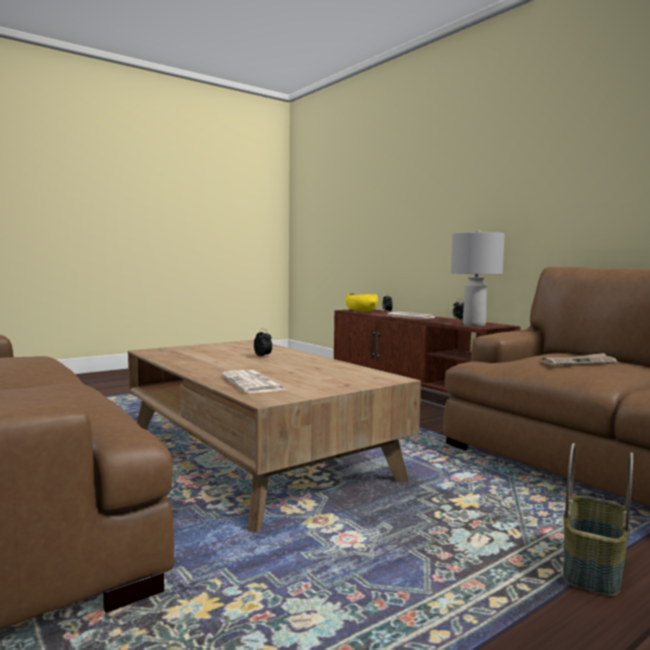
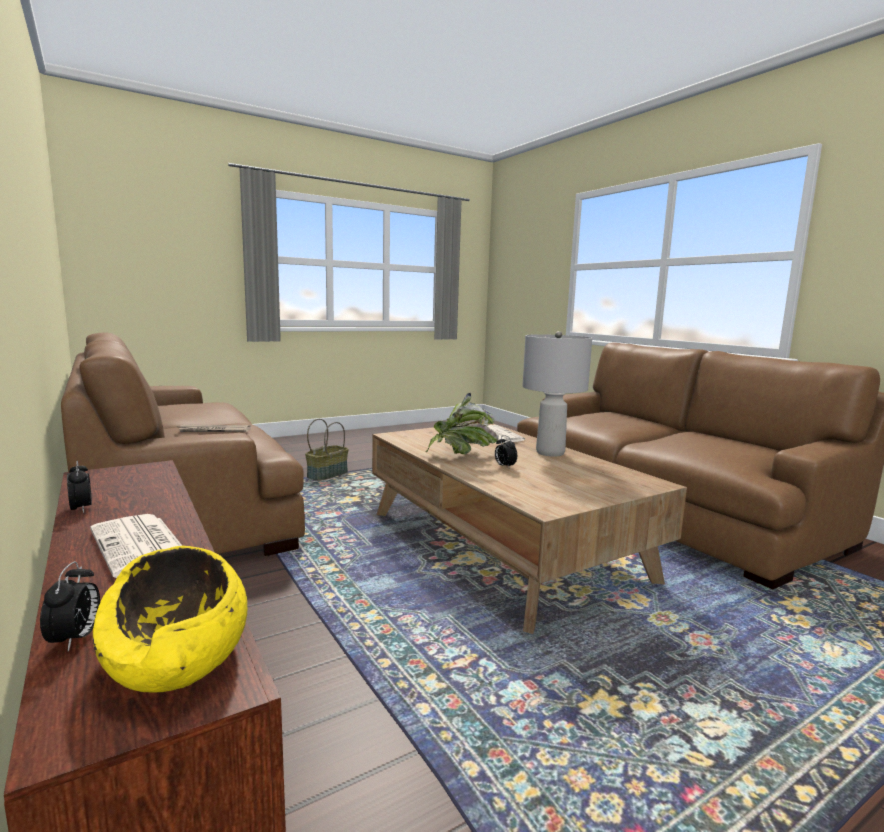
camera: 175 degrees left, 5 degrees up
grey table lamp [451,230,505,326] -> grey table lamp moved to [523,331,592,457]
none -> potted plant [425,393,499,454]

